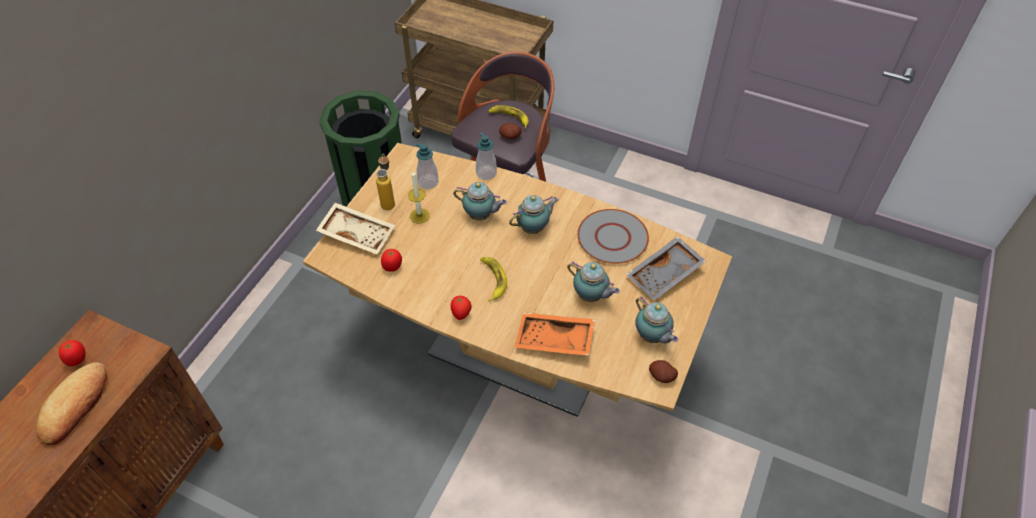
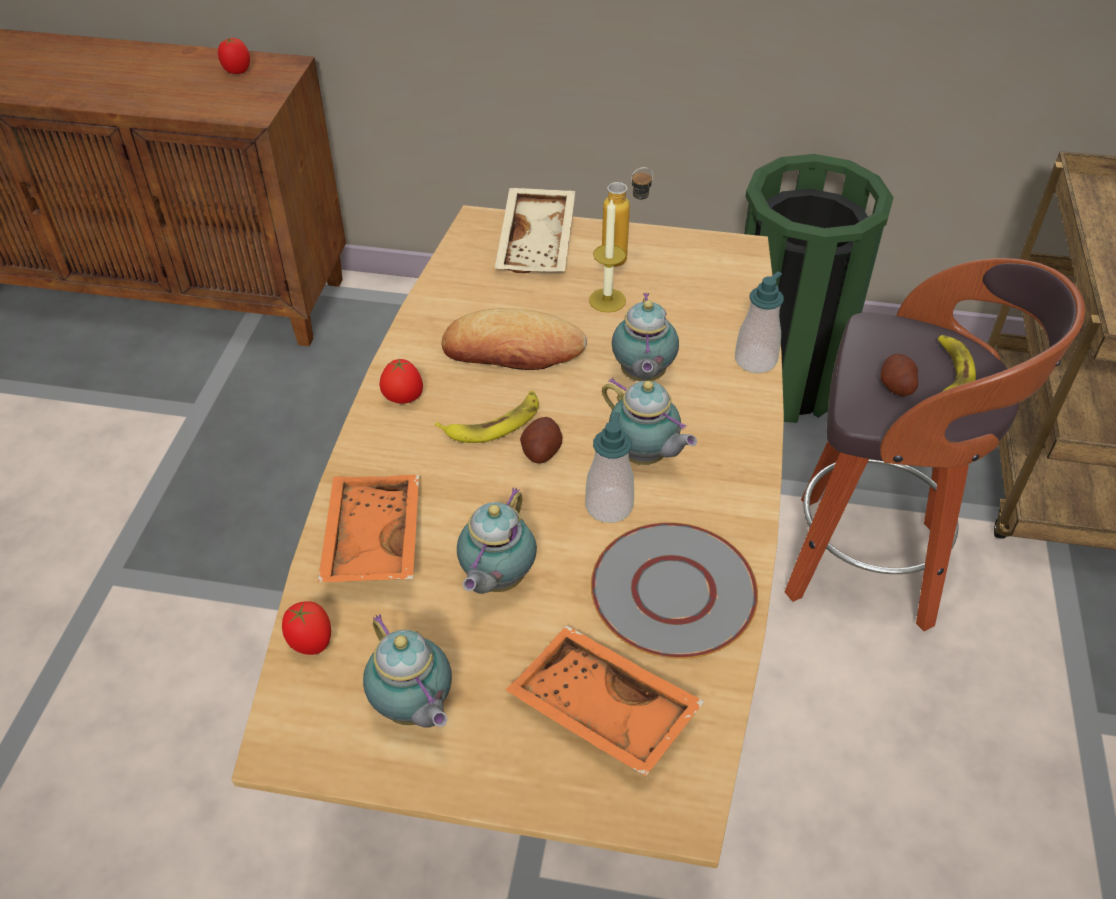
camera: 75 degrees right, 5 degrees down
bread [36,362,107,445] -> bread moved to [442,308,587,370]
tomato [381,249,402,272] -> tomato moved to [282,601,331,655]
soap dispenser [416,143,439,189] -> soap dispenser moved to [585,412,634,523]
grey tray [626,236,706,300] -> orange tray [506,626,705,776]
teapot [636,296,678,343] -> teapot turned 75 degrees counterclockwise [363,614,452,728]
potato [649,360,678,383] -> potato moved to [520,417,562,463]

